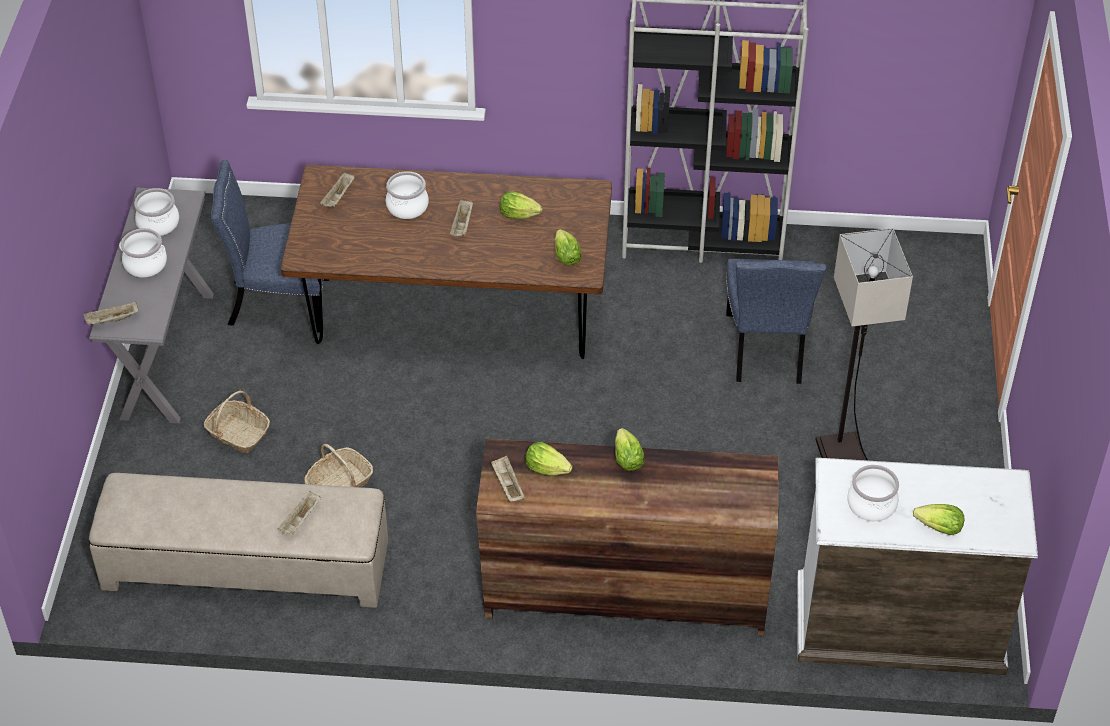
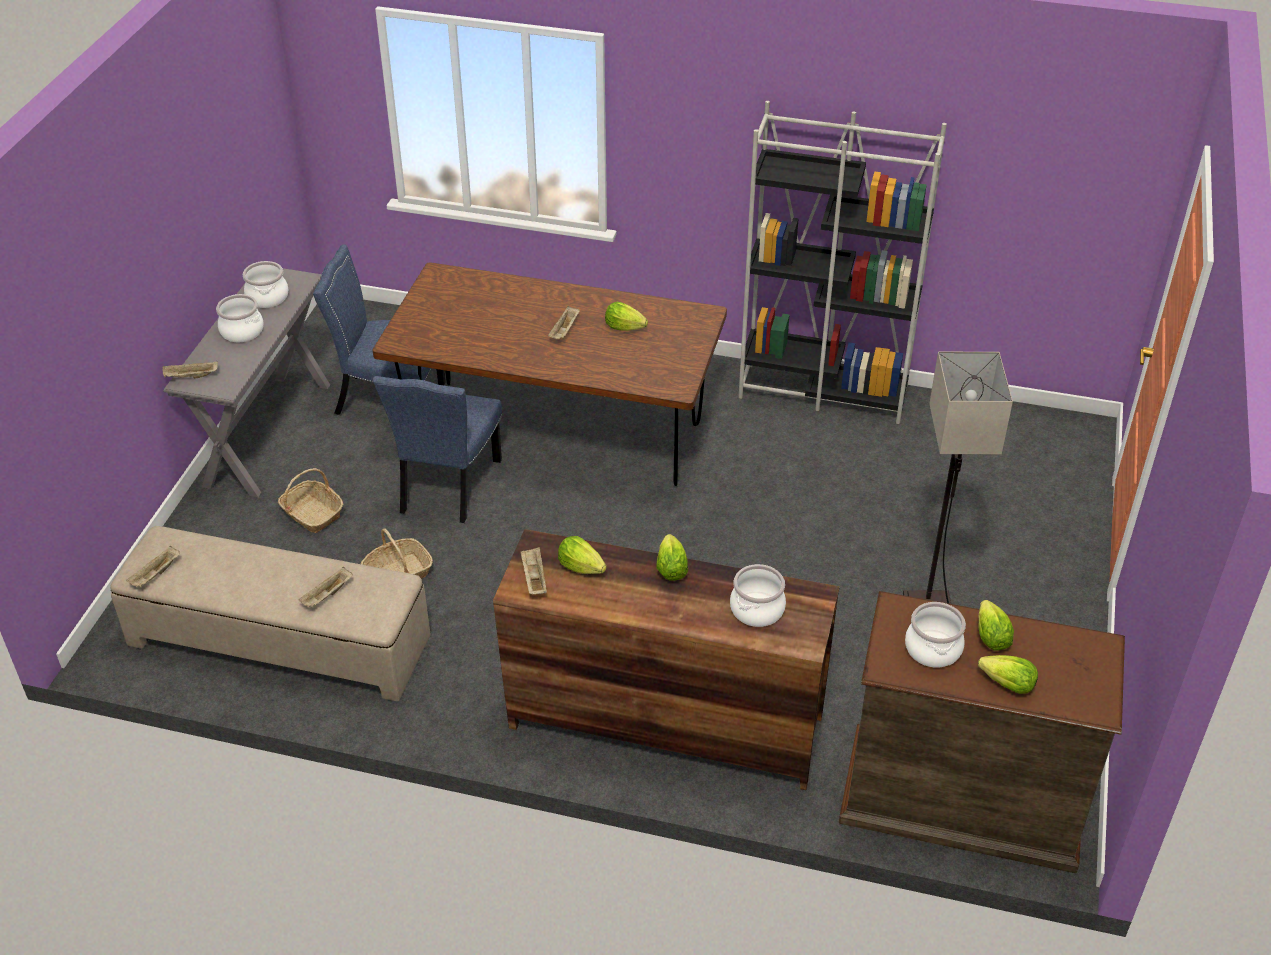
camera: 10 degrees right, 5 degrees down
beige tray [320,172,355,207] -> beige tray moved to [126,546,180,587]
cooking pot [386,171,429,219] -> cooking pot moved to [730,564,786,627]
lettuce [555,229,582,266] -> lettuce moved to [978,600,1014,650]
blue chair [726,259,827,384] -> blue chair moved to [373,376,502,523]
white dresser [797,458,1038,675] -> brown dresser [839,591,1125,873]

